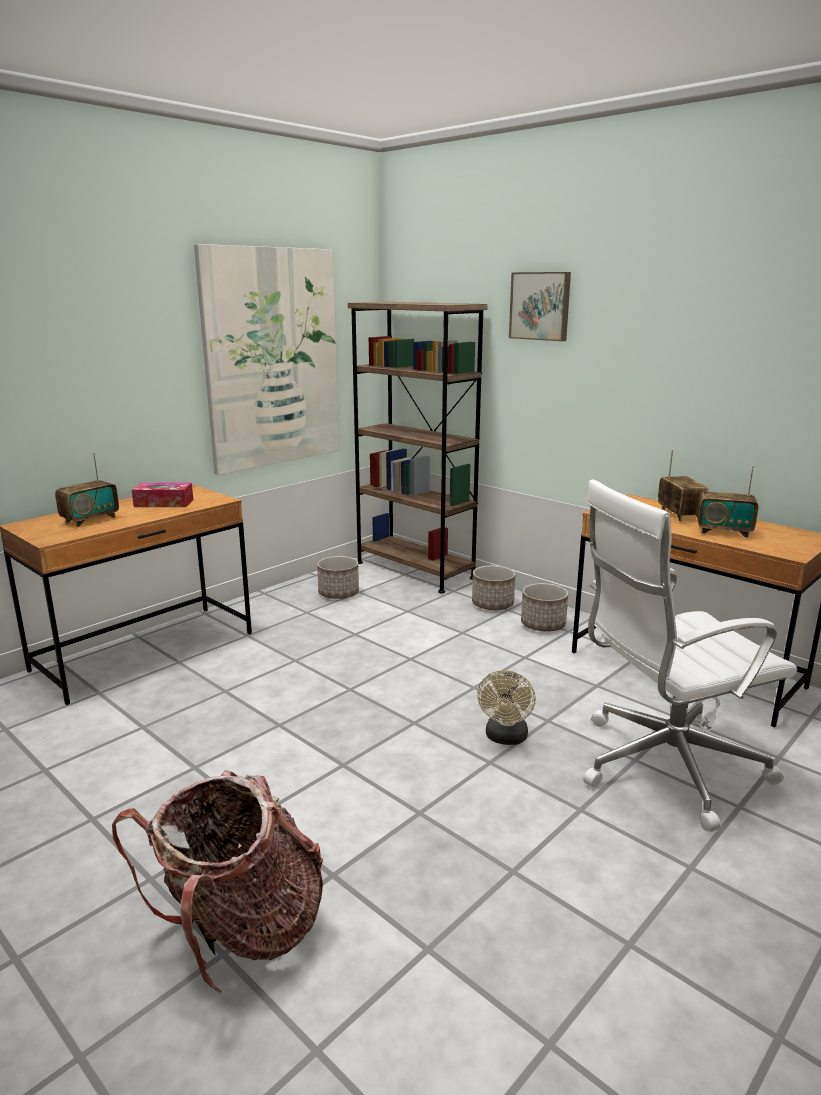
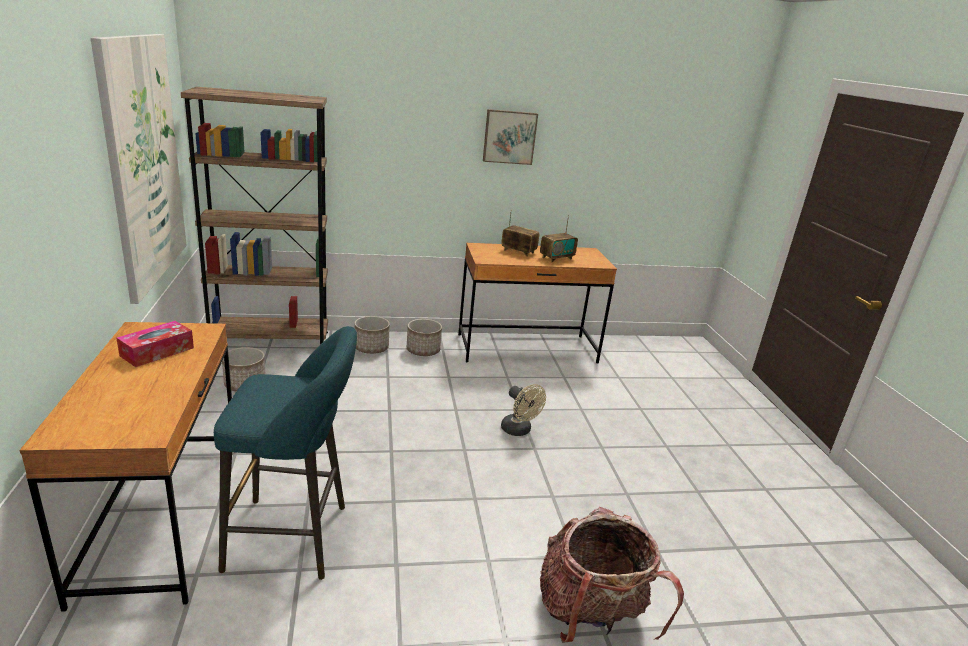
camera: 55 degrees left, 5 degrees up
radio [55,453,119,527] -> none
picture [509,272,571,341] -> picture moved to [483,109,538,165]
white office chair [583,479,797,832] -> none
none -> turquoise stool [214,326,357,580]

